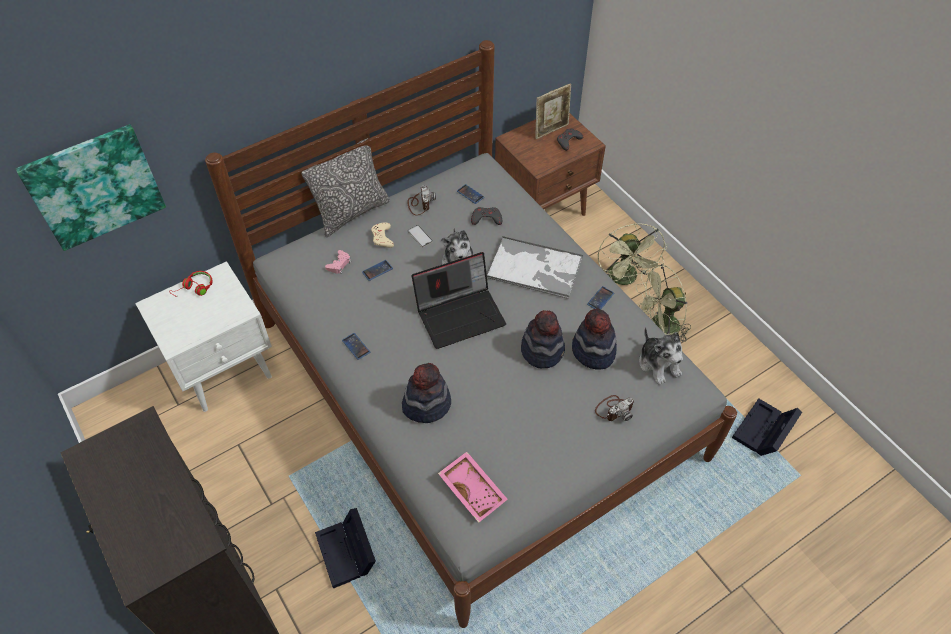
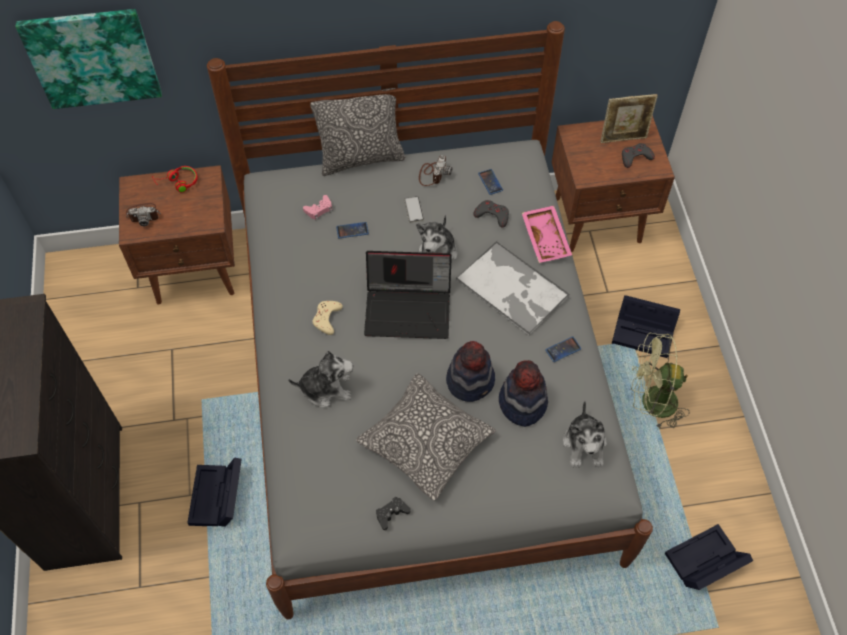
camera: 25 degrees right, 5 degrees up
white nightstand [135,261,272,412] -> brown nightstand [119,165,235,305]
phone [342,333,370,360] -> none
beige game controller [371,222,394,248] -> beige game controller moved to [313,301,343,335]
hat [402,363,451,423] -> plush toy [288,351,353,407]
pink tray [438,452,508,523] -> pink tray moved to [522,206,572,263]
camera [595,395,634,421] -> camera moved to [126,203,161,226]
green fan [598,223,667,285] -> black storage box [612,295,680,358]
none -> pillow [356,373,496,501]
none -> black game controller [376,497,411,530]

